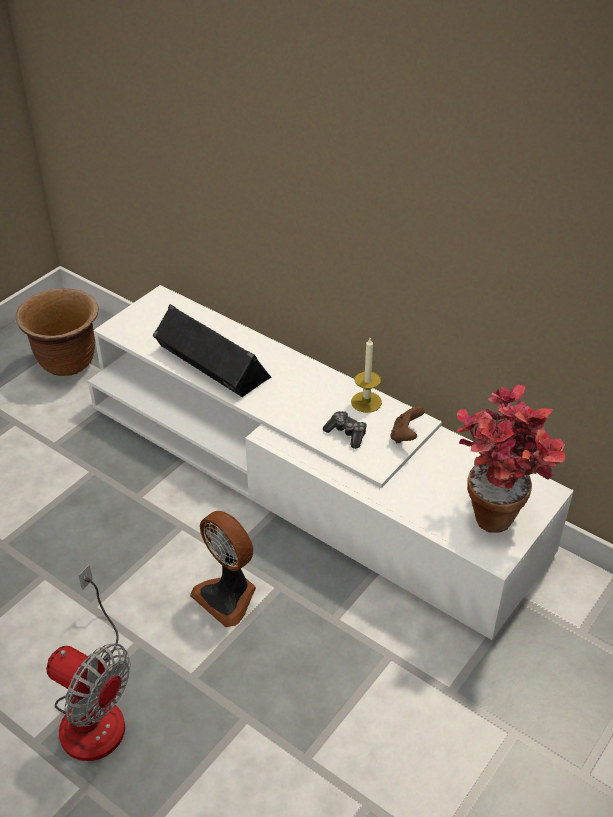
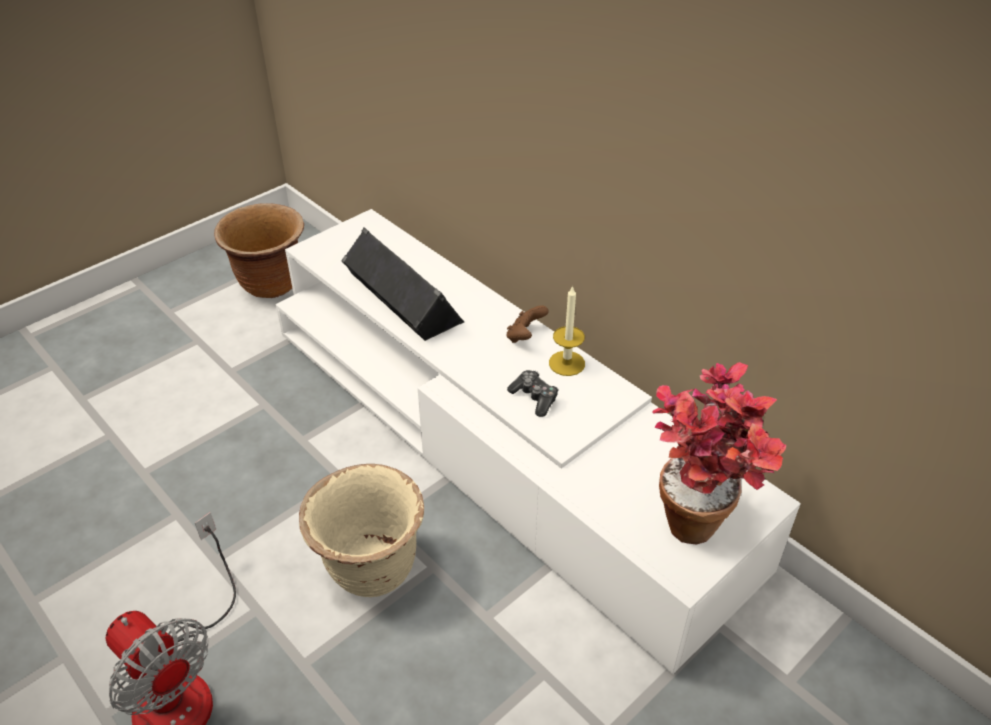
camera: 10 degrees right, 0 degrees up
fan [190,511,256,627] -> beige planter [299,464,424,597]
brown game controller [390,407,425,444] -> brown game controller moved to [506,305,549,343]

